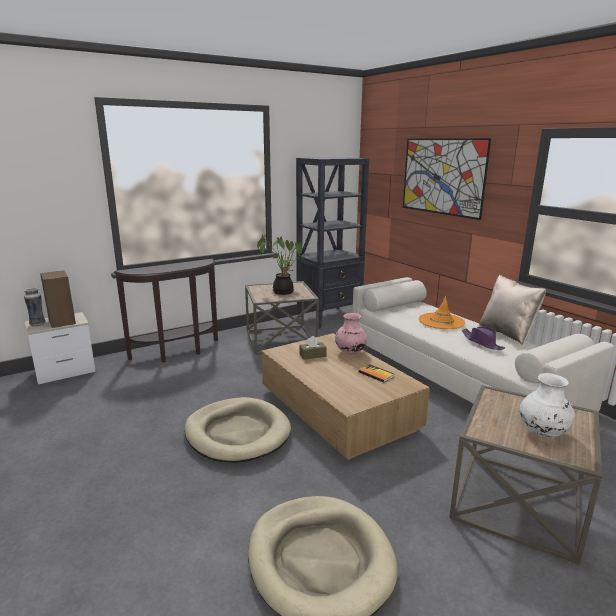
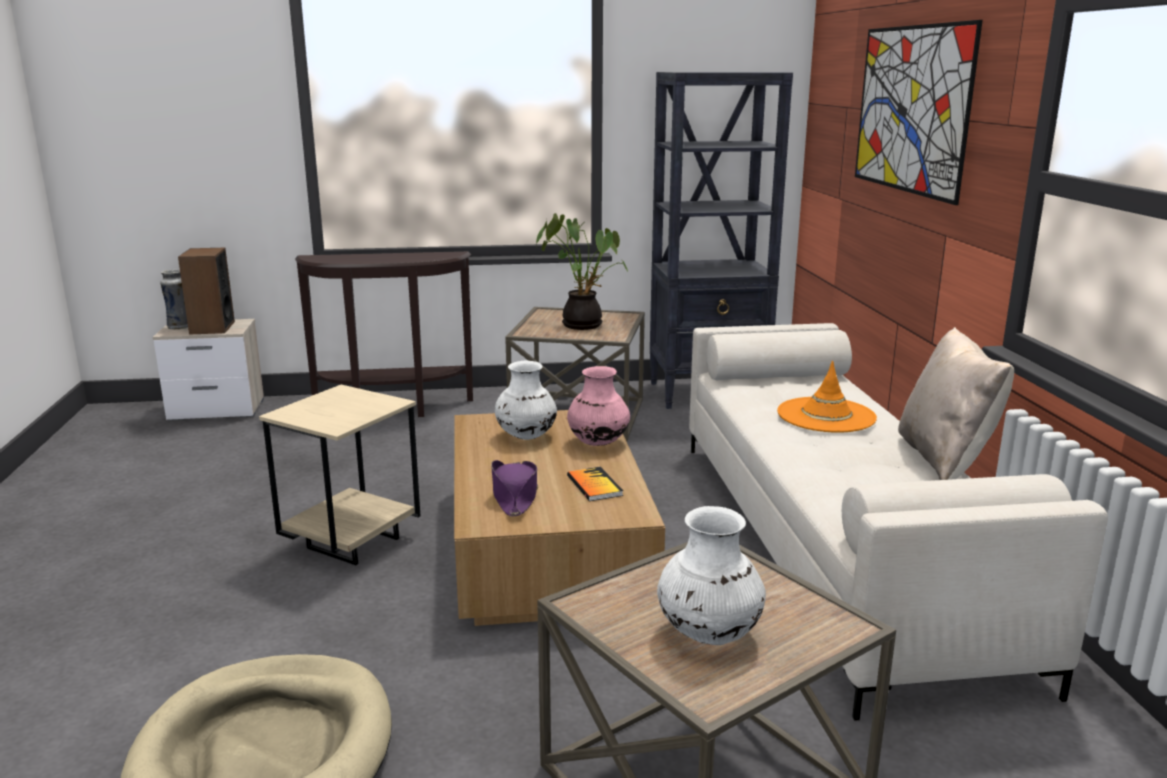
camera: 25 degrees right, 0 degrees up
beige dog bed [184,397,291,463] -> beige side table [259,385,421,565]
brown tissue box [300,336,327,360] -> white vase [495,361,557,440]
purple hat [462,326,505,350] -> purple hat moved to [491,460,538,517]

